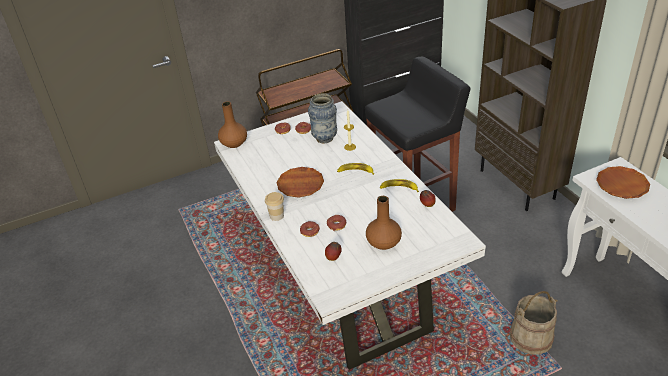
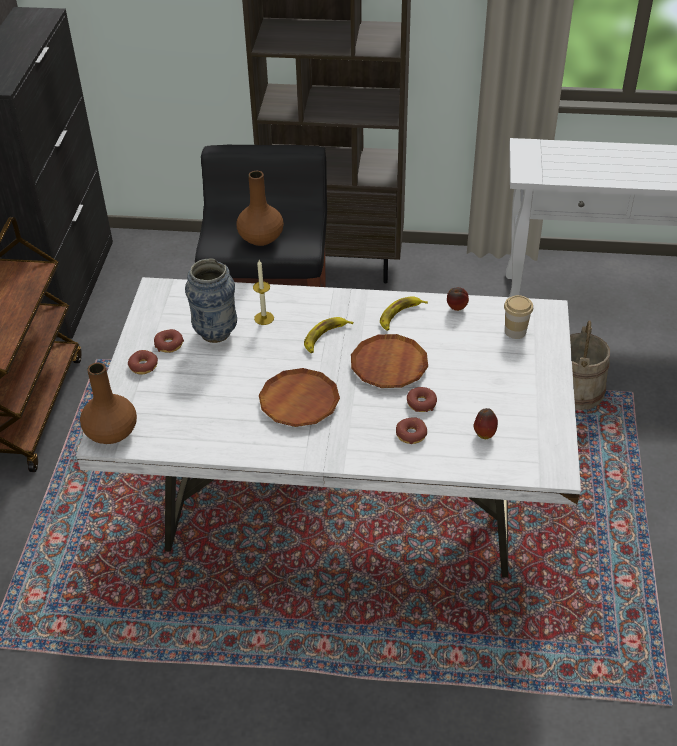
camera: 60 degrees left, 5 degrees up
cup [265,192,284,221] -> cup moved to [504,295,533,339]
brown vase [366,196,402,250] -> brown vase moved to [236,171,284,246]
brown plate [596,166,650,199] -> brown plate moved to [351,334,428,388]

